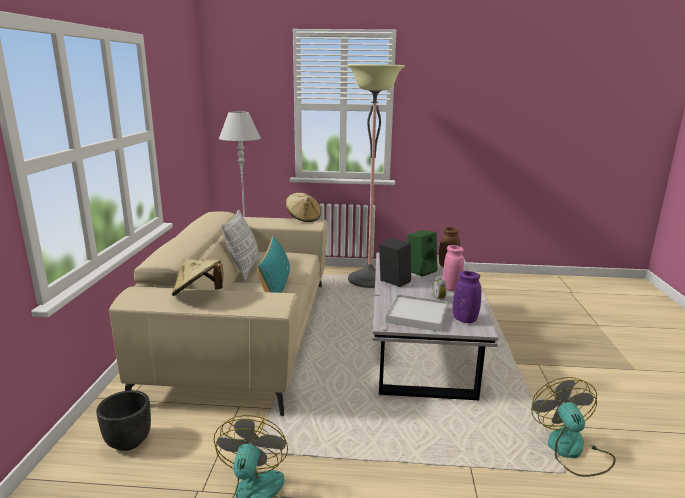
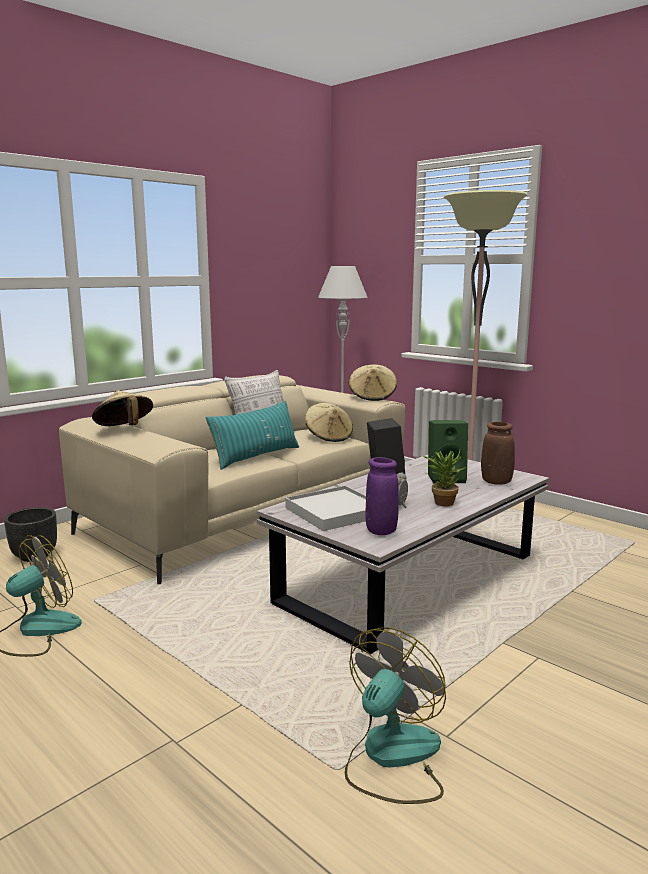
camera: 40 degrees right, 5 degrees down
pink vase [443,245,464,291] -> potted plant [423,447,466,506]
none -> beige hat [305,403,353,442]

